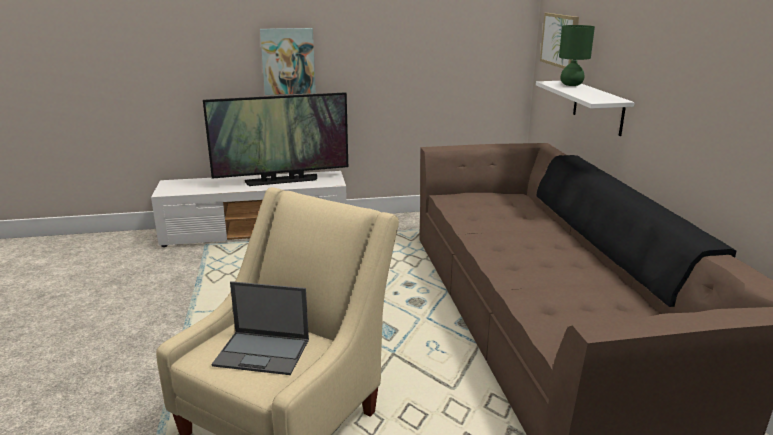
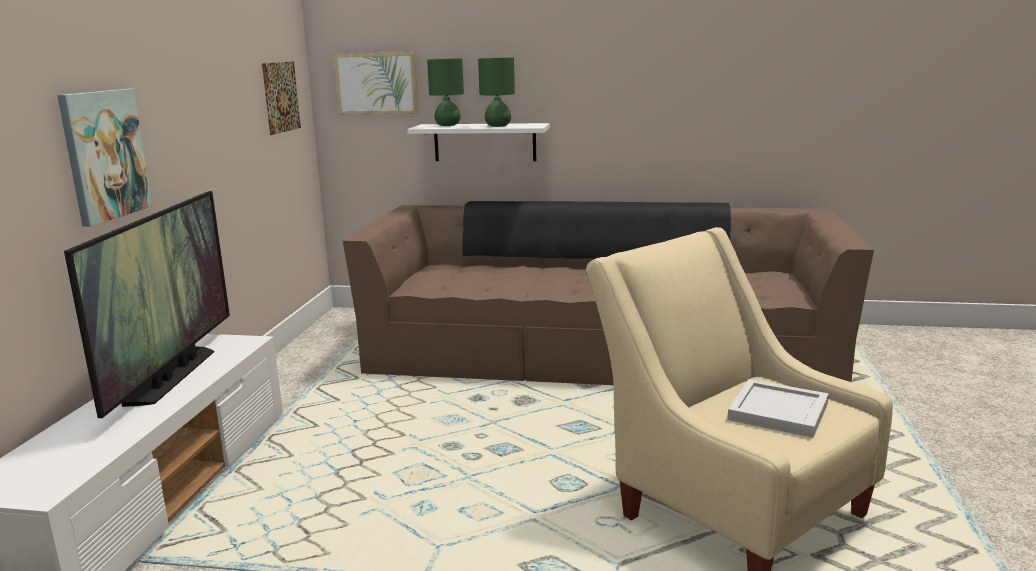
camera: 70 degrees left, 5 degrees down
laptop [212,281,309,375] -> white tray [727,379,829,438]
none -> picture [262,62,301,135]
none -> green table lamp [478,58,515,127]

